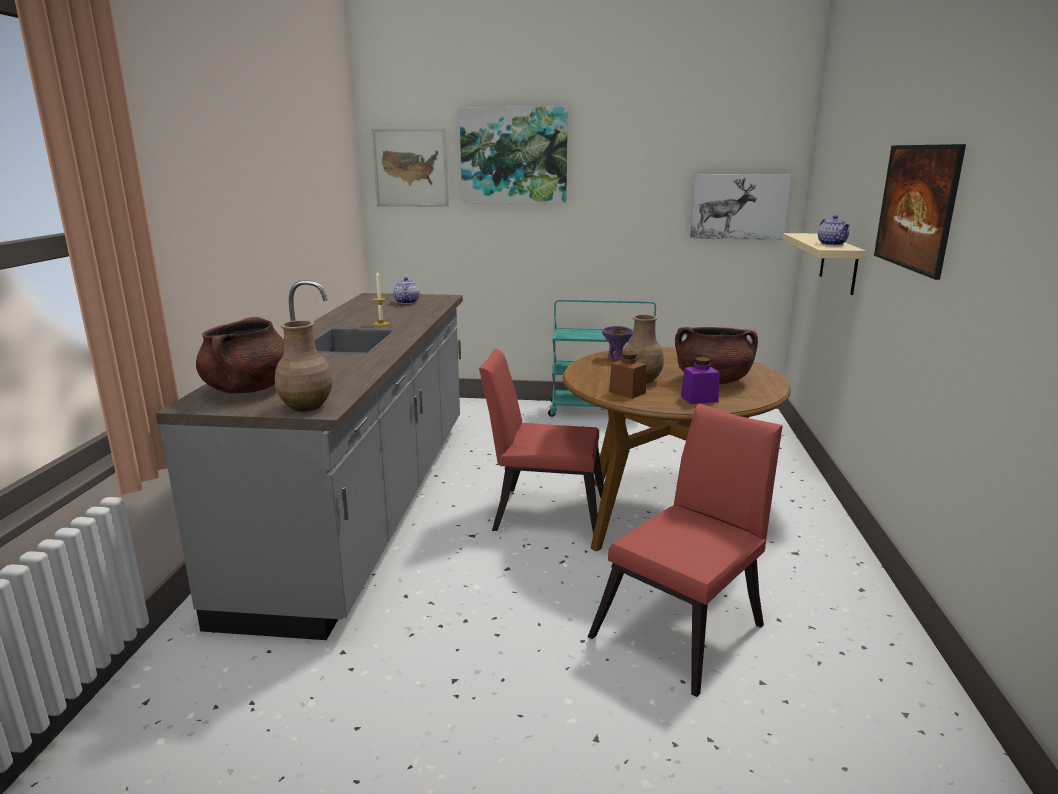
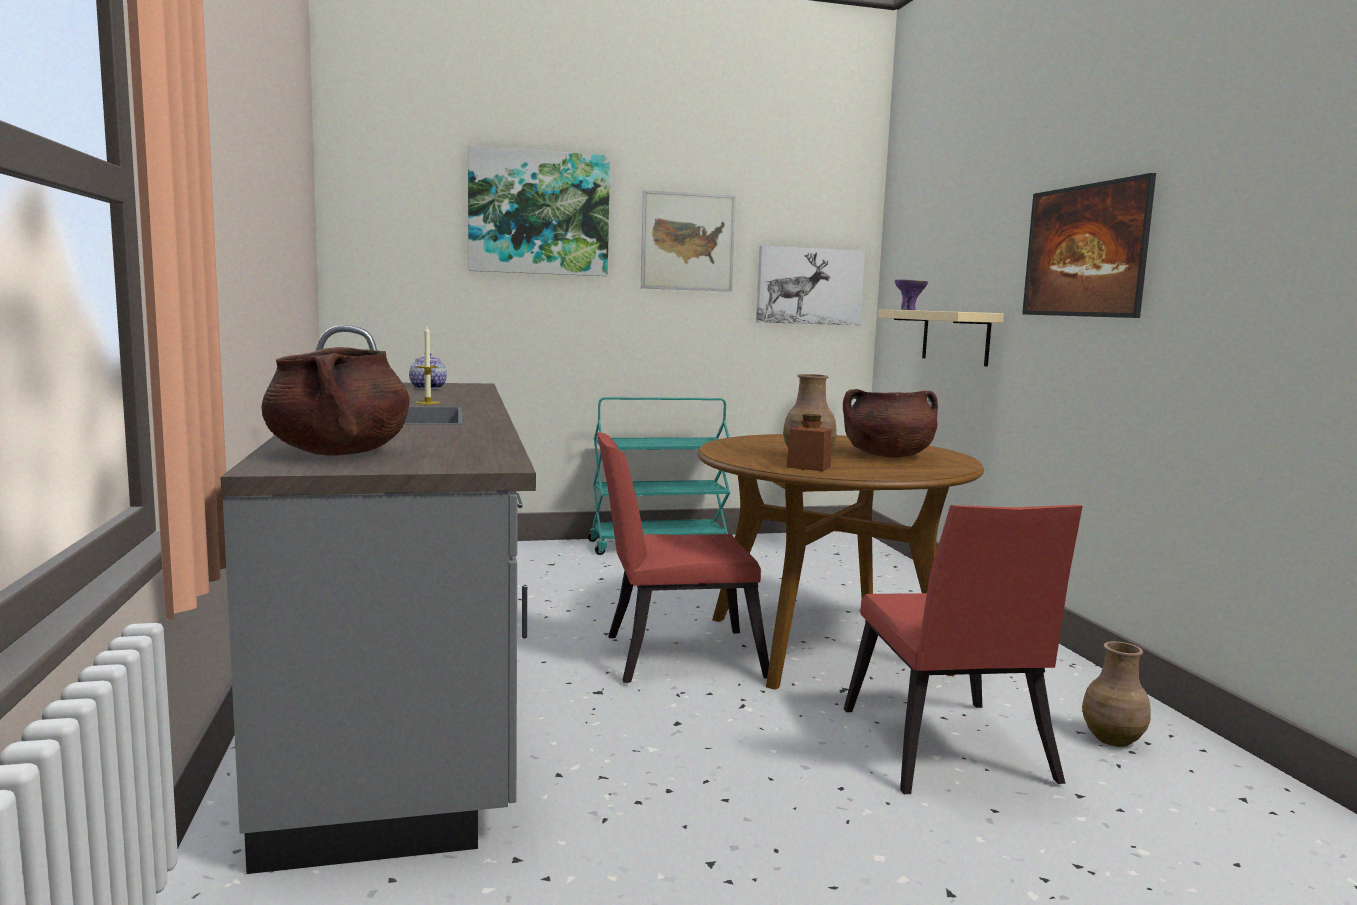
camera: 20 degrees left, 10 degrees down
brown vase [275,320,333,412] -> brown vase moved to [1082,641,1151,747]
picture [372,129,449,207] -> picture moved to [641,190,736,292]
red chair [588,403,783,697] -> red chair turned 150 degrees clockwise [844,505,1083,794]
purple bowl [602,326,633,360] -> purple bowl moved to [895,280,928,310]
purple jar [681,357,720,404] -> none
teapot [818,215,850,245] -> none

